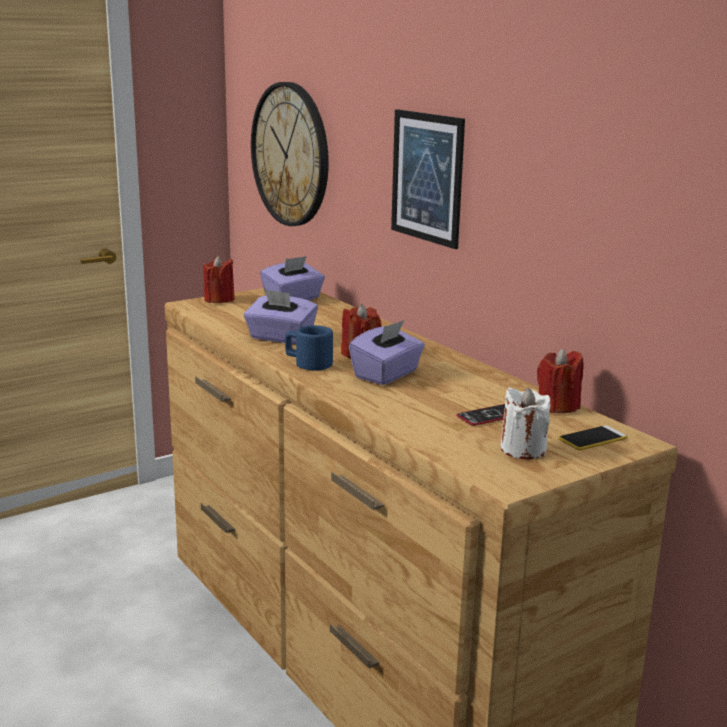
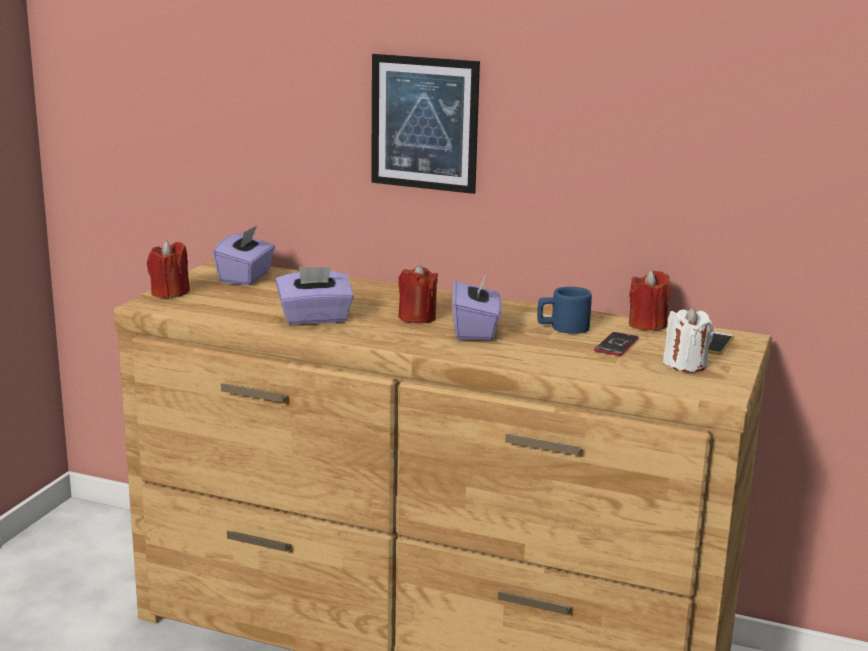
camera: 35 degrees left, 0 degrees up
wall clock [251,82,329,226] -> none
blue mug [285,325,333,371] -> blue mug moved to [537,287,592,334]

